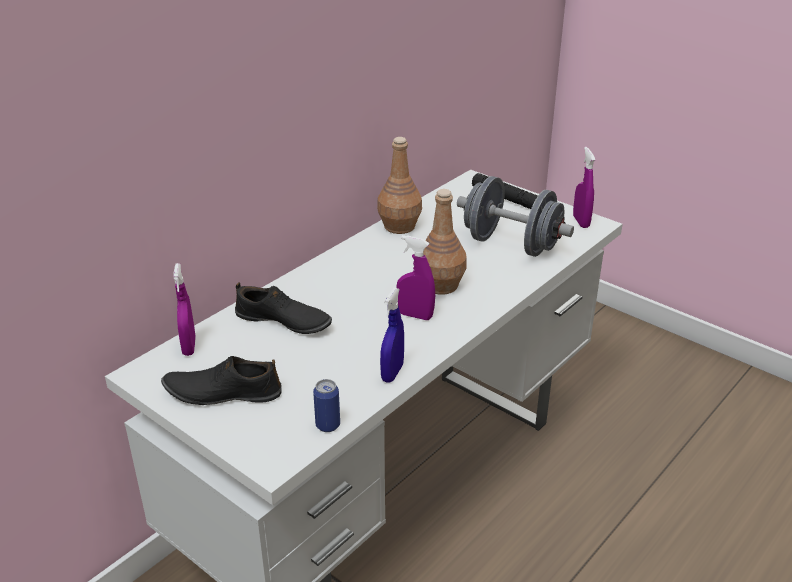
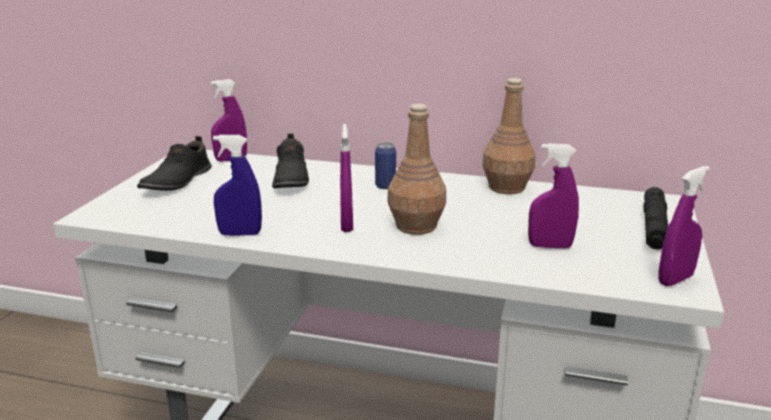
camera: 65 degrees right, 10 degrees down
black shoe [161,356,282,405] -> black shoe turned 135 degrees counterclockwise [137,136,212,191]
can [313,379,340,432] -> can moved to [375,142,396,189]
grey dumbbell [457,176,574,257] -> purple spray bottle [528,143,579,248]

